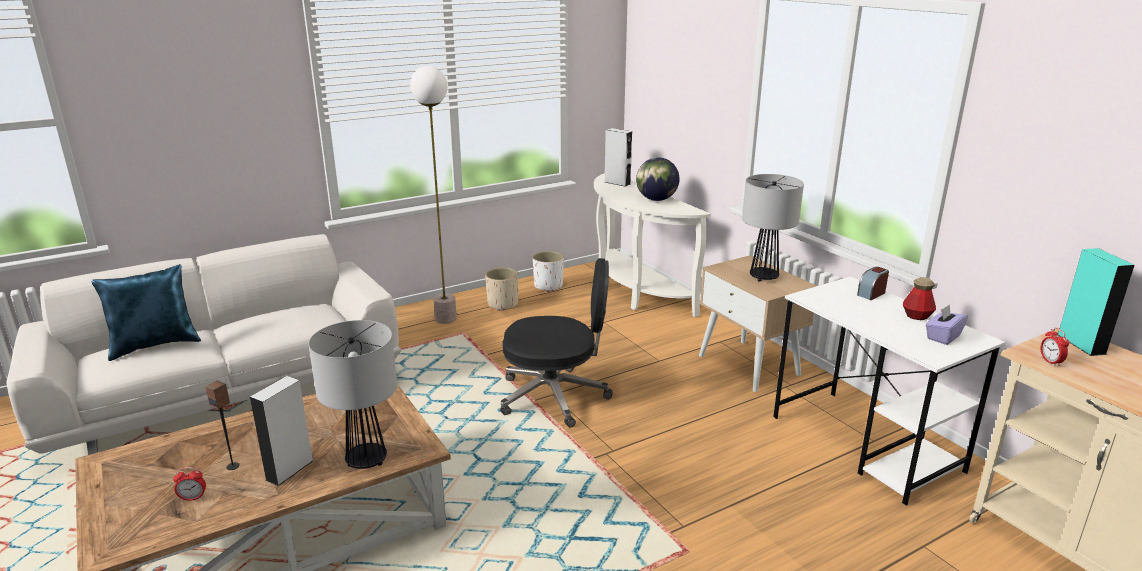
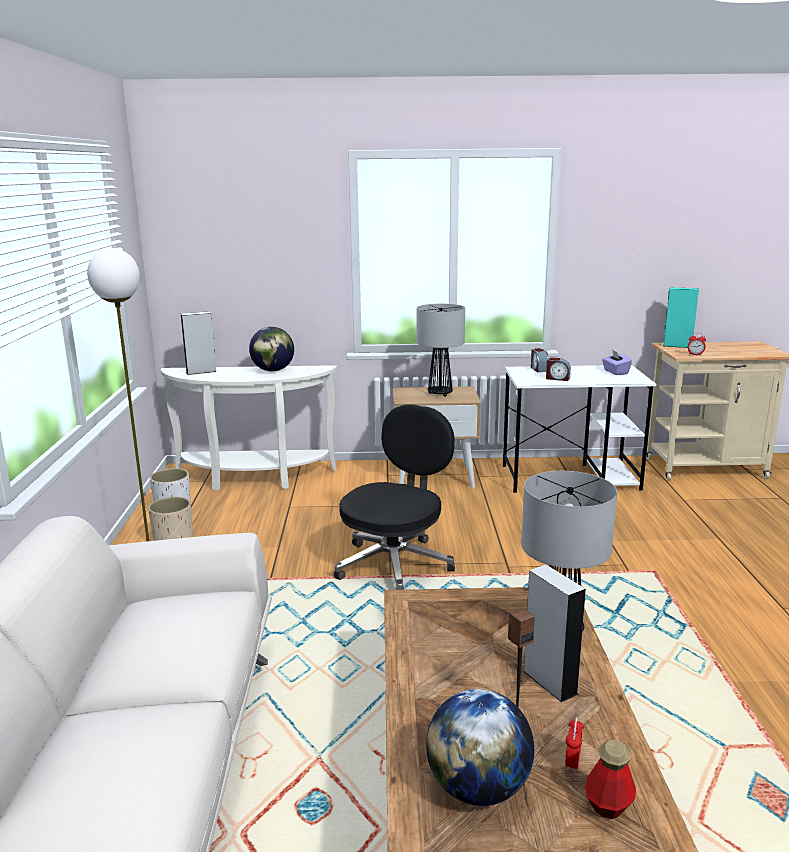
camera: 60 degrees left, 5 degrees down
blue pillow [91,264,201,361] -> none
bottle [903,277,936,320] -> bottle moved to [585,739,636,819]
none -> globe [426,689,534,806]
none -> alarm clock [546,357,571,381]

